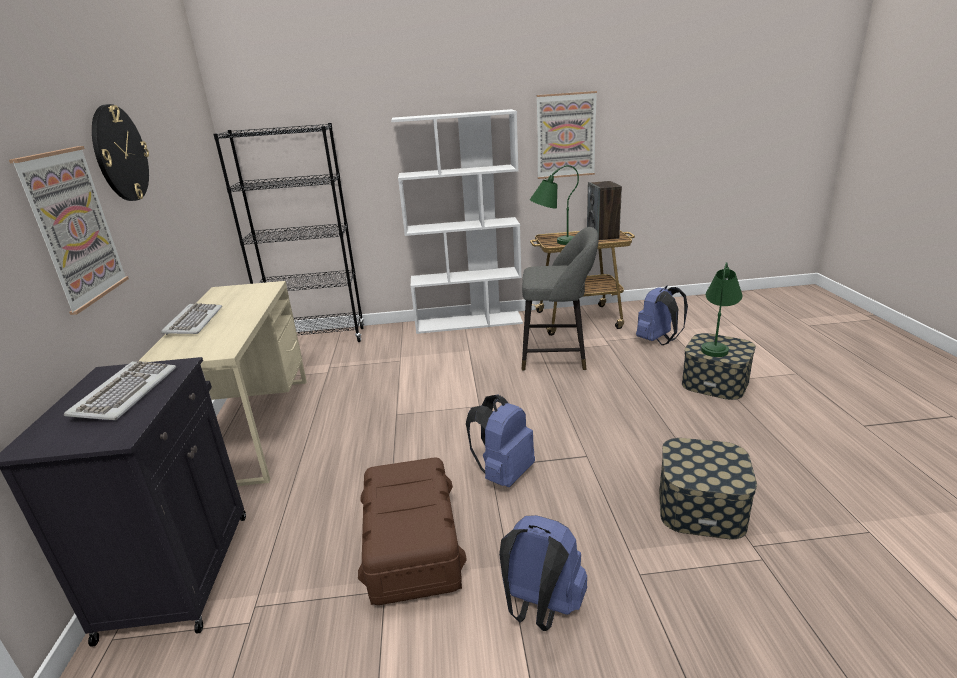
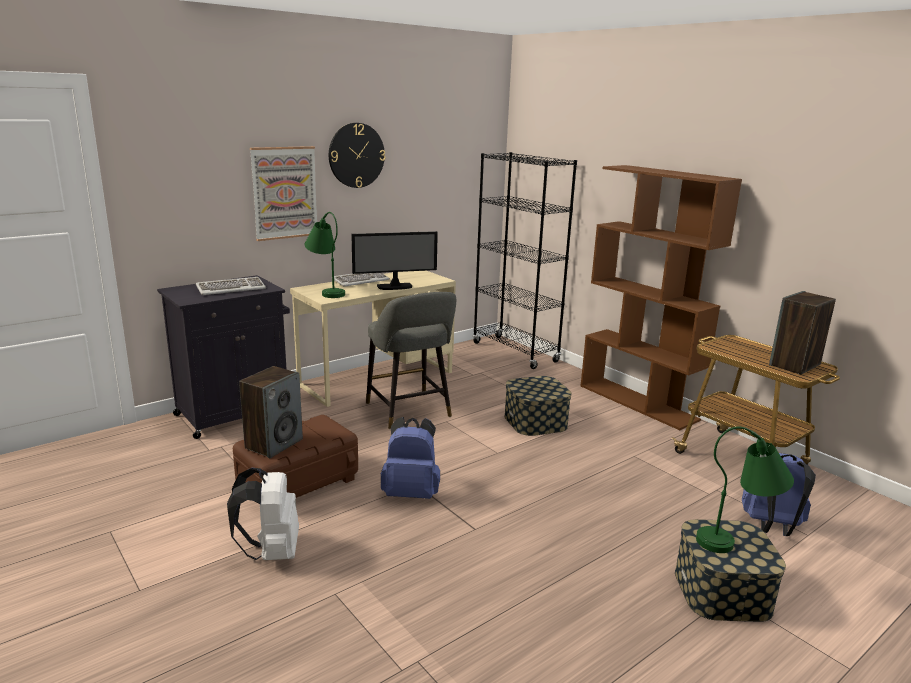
camera: 55 degrees right, 5 degrees down
white bookcase [391,109,523,334] -> brown bookcase [580,165,742,430]
blue backpack [499,515,587,631] -> white backpack [227,468,299,560]
grey stool [522,227,599,371] -> grey stool moved to [366,292,456,429]
green table lamp [530,165,579,245] -> green table lamp moved to [305,212,345,298]
picture [537,91,597,179] -> none
storage box [659,438,757,540] -> storage box moved to [504,376,572,436]
none -> speaker [239,366,303,458]
none -> monitor [351,231,438,290]

